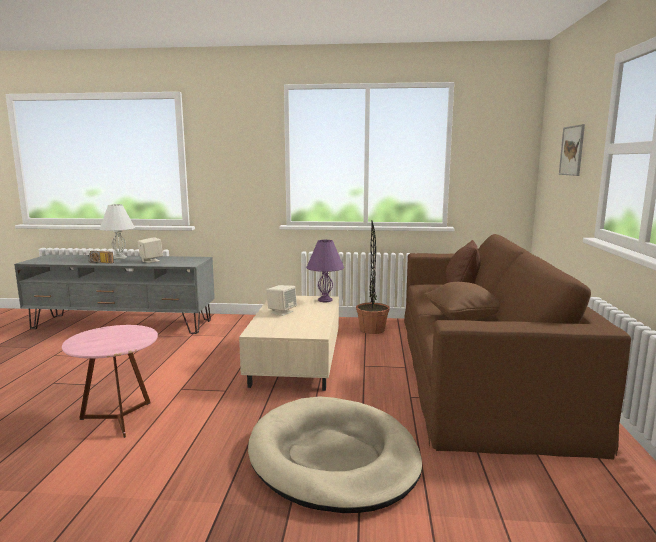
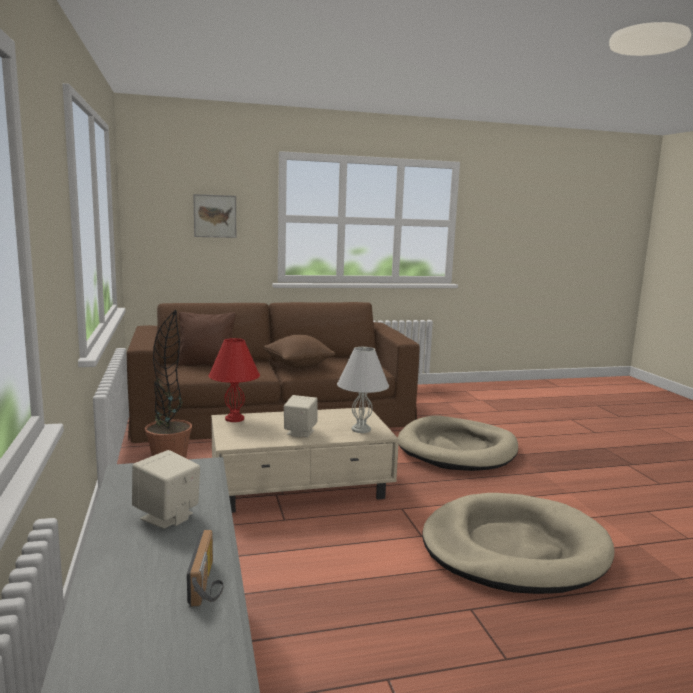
camera: 110 degrees left, 0 degrees up
pink side table [62,325,158,438] -> beige dog bed [422,493,615,594]
white table lamp [99,204,135,259] -> white table lamp moved to [337,347,389,433]
purple table lamp [306,239,344,302] -> red table lamp [209,338,260,422]

